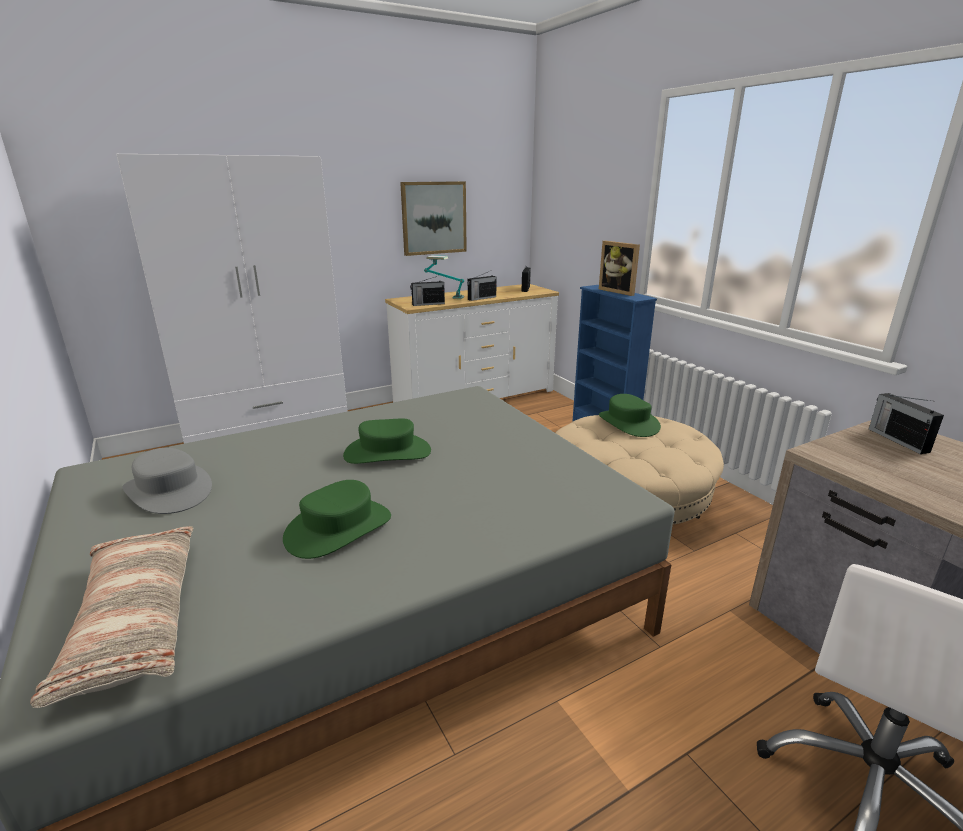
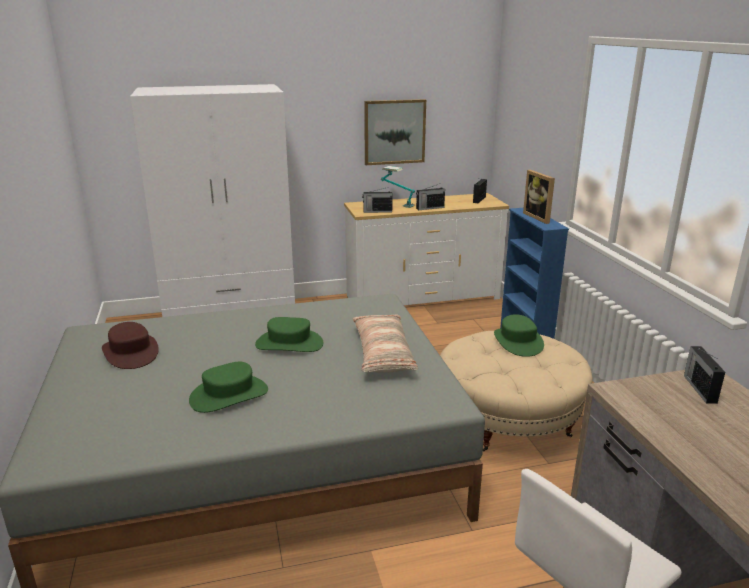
camera: 15 degrees right, 0 degrees up
pillow [30,526,193,708] -> pillow moved to [353,315,418,373]
grey hat [123,448,212,514] -> brown hat [102,322,159,369]

